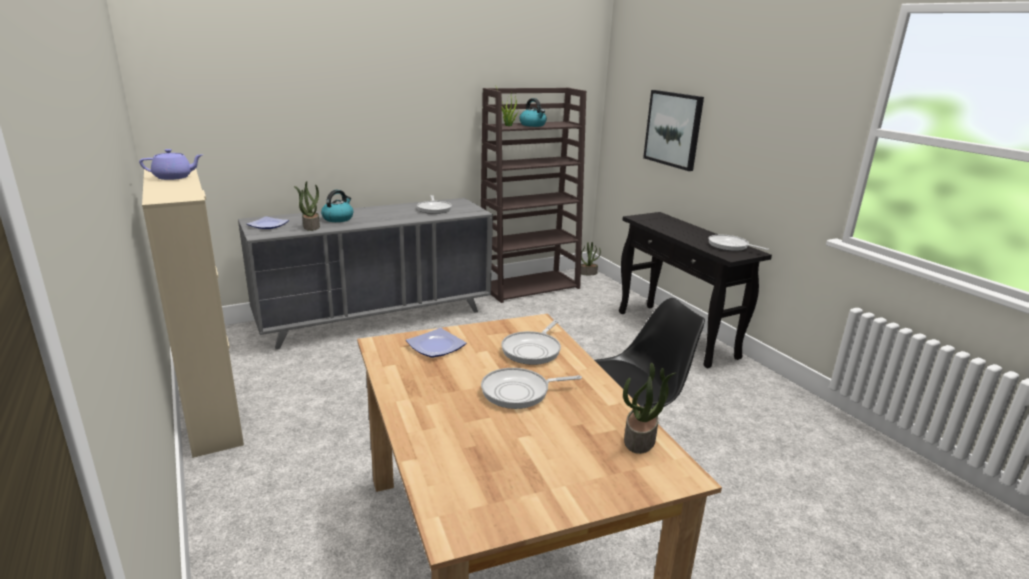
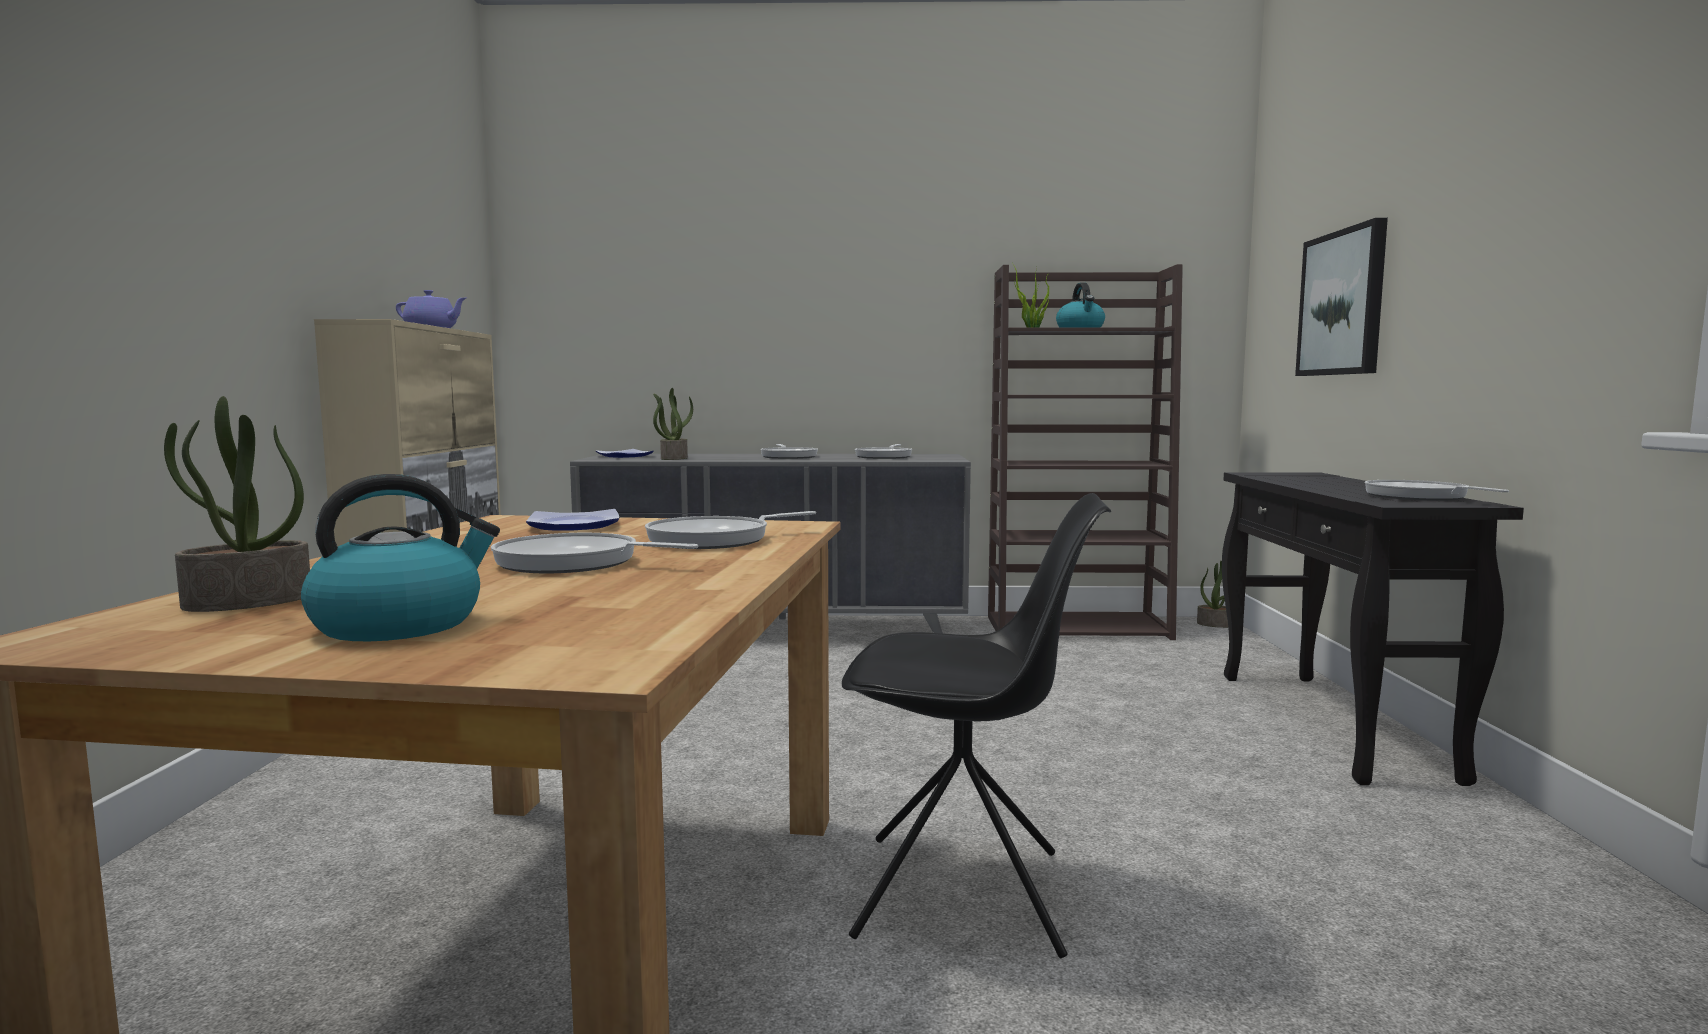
camera: 30 degrees right, 15 degrees down
kettle [321,190,353,222] -> kettle moved to [301,474,500,641]
potted plant [623,363,676,454] -> potted plant moved to [164,396,310,612]
none -> frying pan [760,444,818,459]

